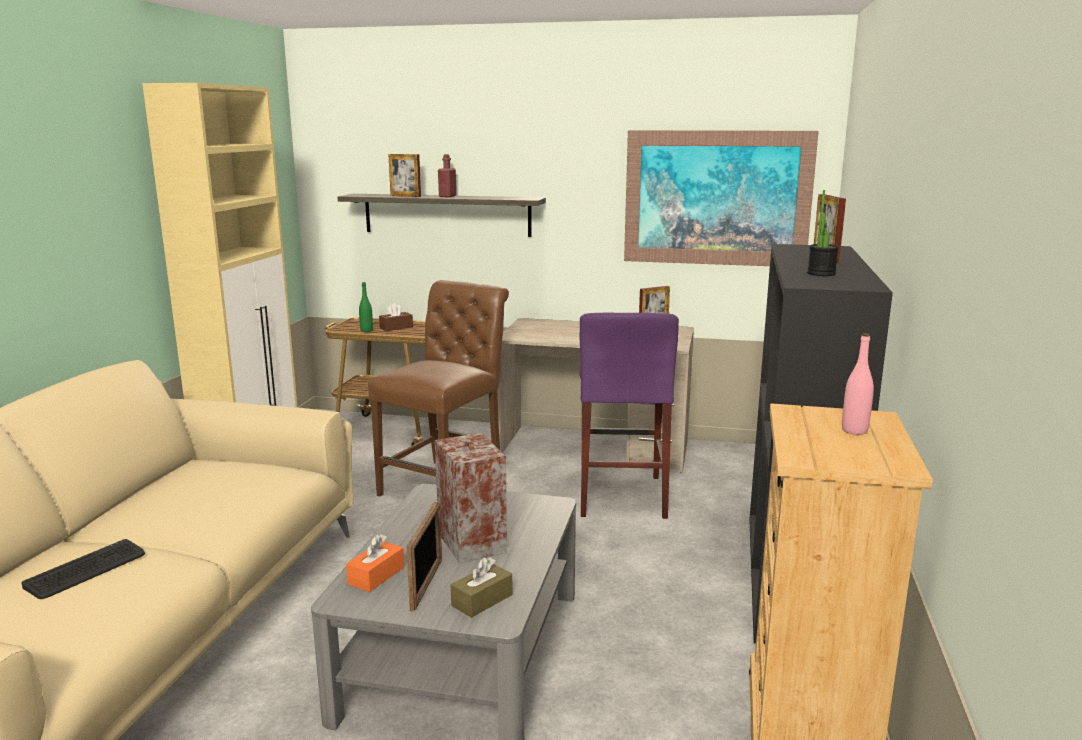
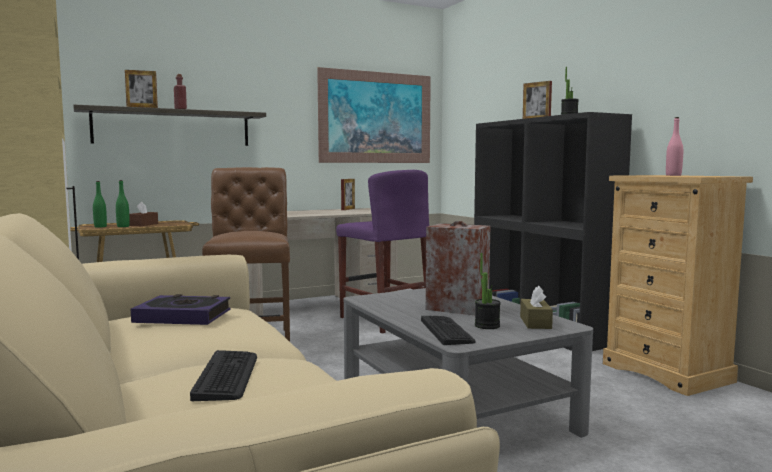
camera: 40 degrees left, 10 degrees down
orange tissue box [346,534,404,592] -> keyboard [421,316,475,345]
picture frame [407,501,442,612] -> potted plant [475,253,501,329]
none -> green bottle [93,181,107,228]
none -> book [131,294,231,325]

